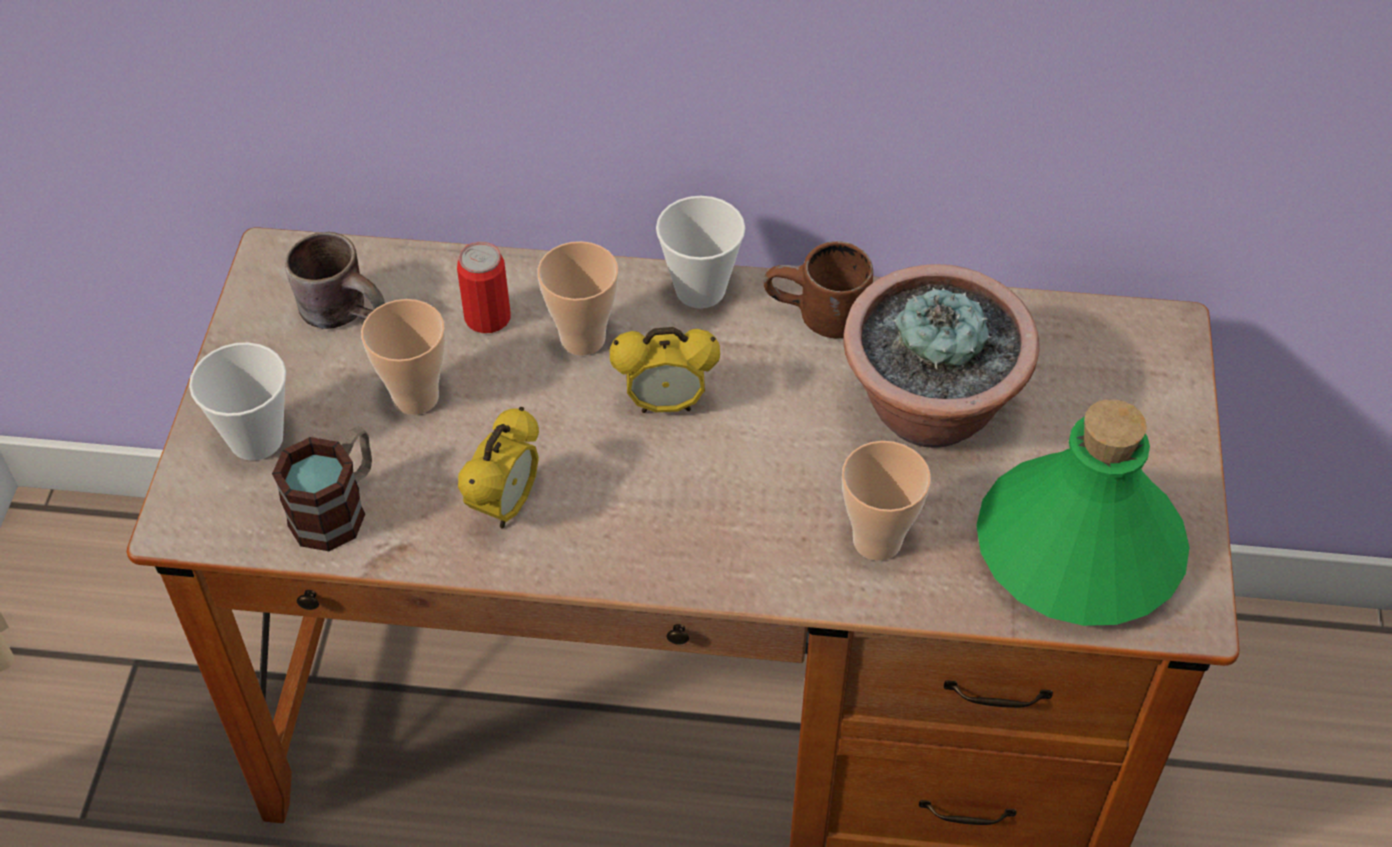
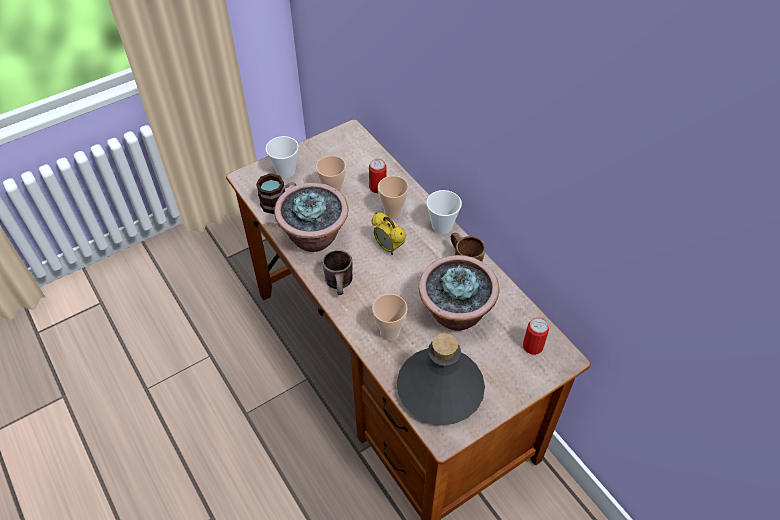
camera: 50 degrees right, 0 degrees up
brown mug [285,232,385,329] -> brown mug moved to [322,250,353,295]
alarm clock [458,407,539,528] -> potted plant [274,183,348,252]
green bottle [976,399,1190,626] -> grey bottle [397,333,485,425]
none -> can [523,317,549,355]

